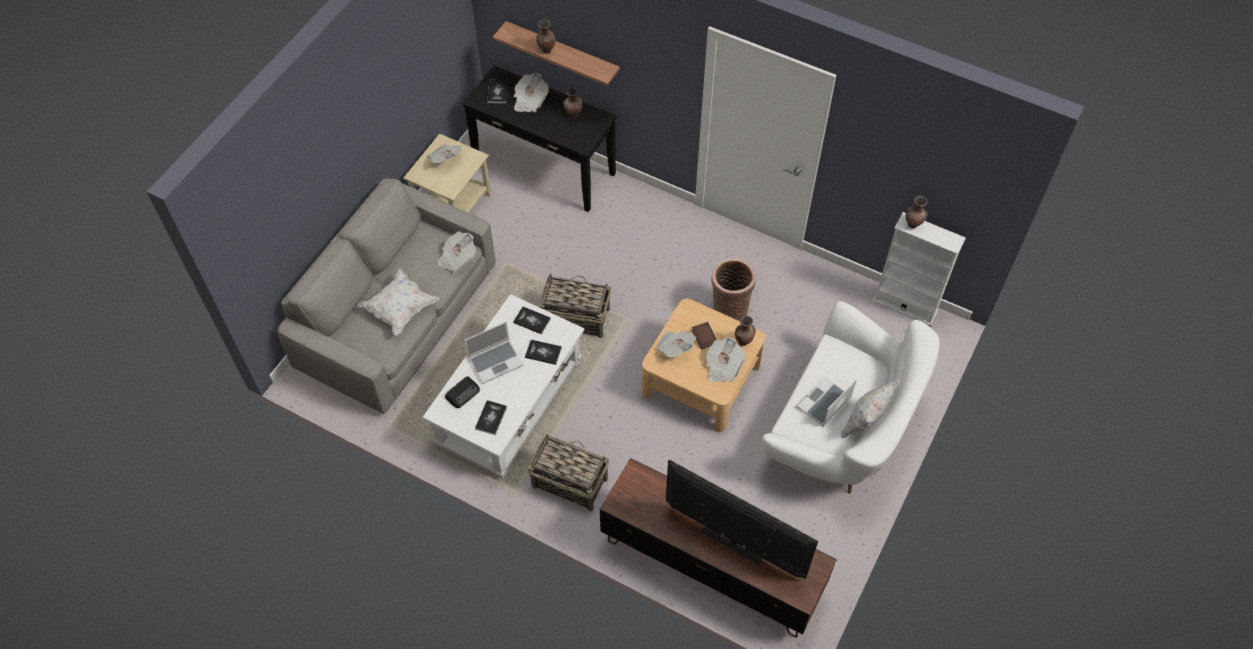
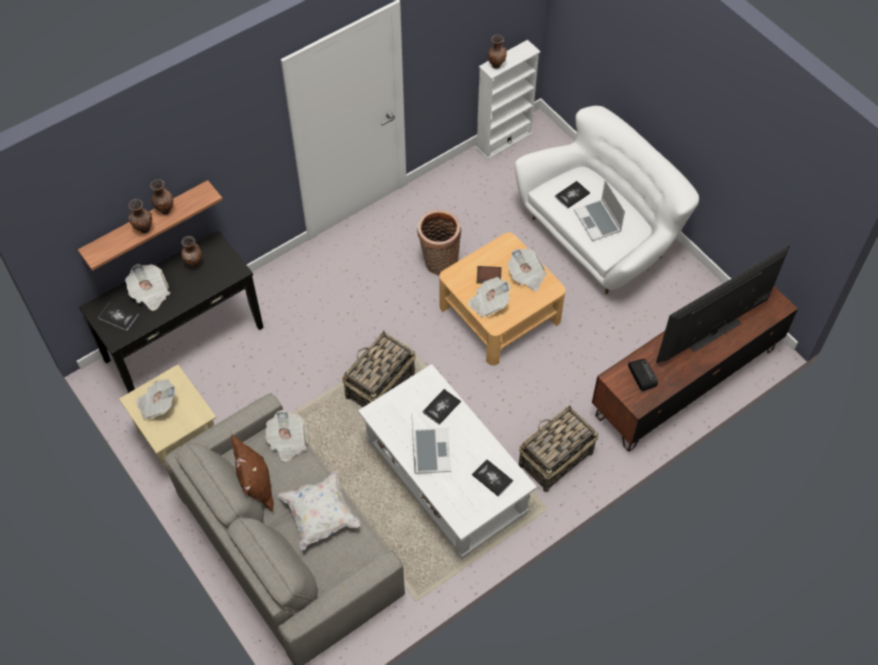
camera: 65 degrees left, 0 degrees up
radio [445,376,480,408] -> radio moved to [628,359,658,391]
book [513,306,551,335] -> book moved to [555,181,590,209]
brown vase [735,316,756,346] -> brown vase moved to [150,179,173,215]
white pillow [841,379,900,438] -> none
none -> brown pillow [231,435,274,512]

